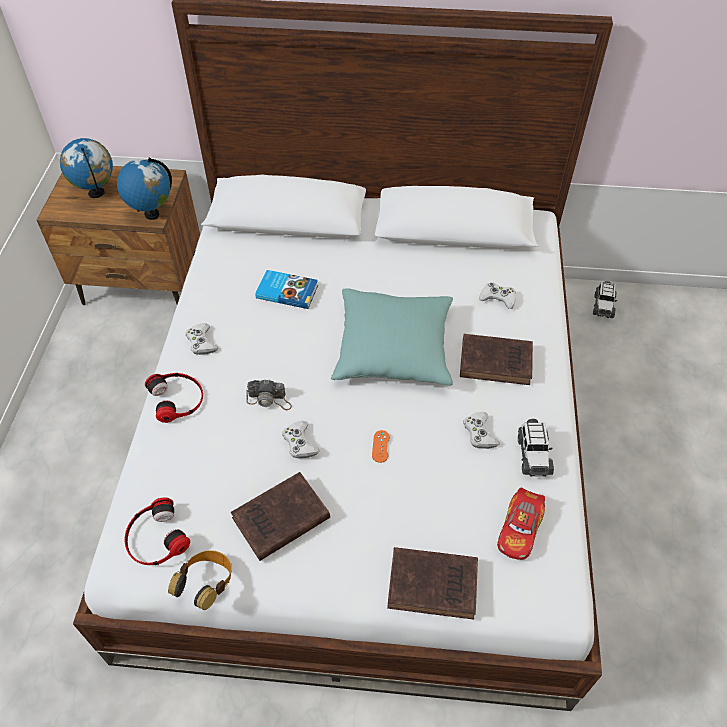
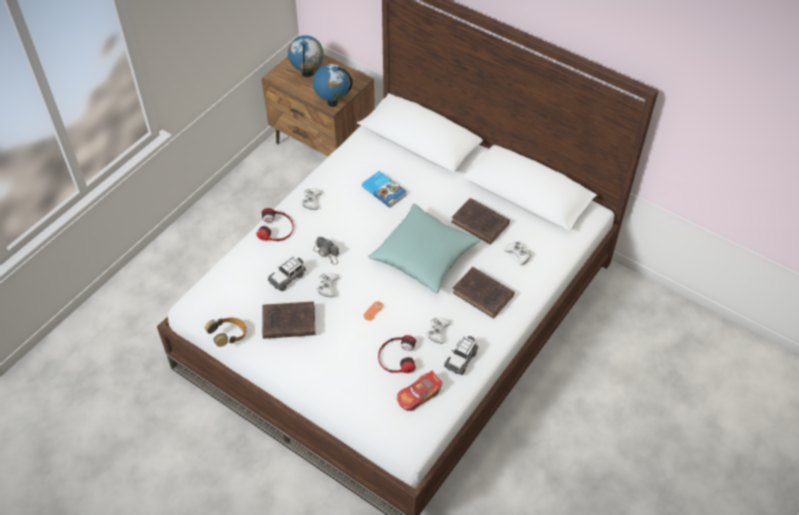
camera: 30 degrees right, 0 degrees up
headphones [125,497,190,565] -> headphones moved to [378,335,416,373]
brown book [387,547,478,620] -> brown book moved to [451,198,510,245]
toy car [593,281,617,318] -> toy car moved to [268,256,306,291]

